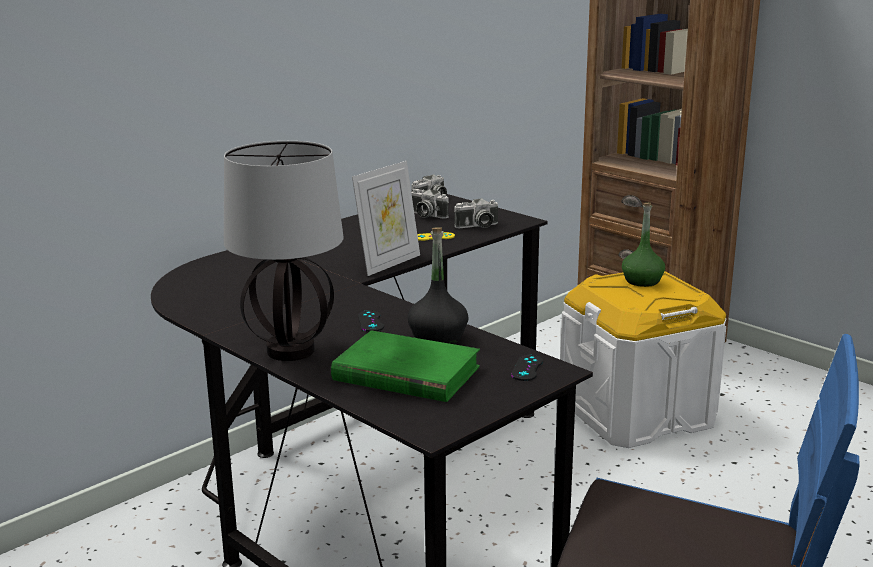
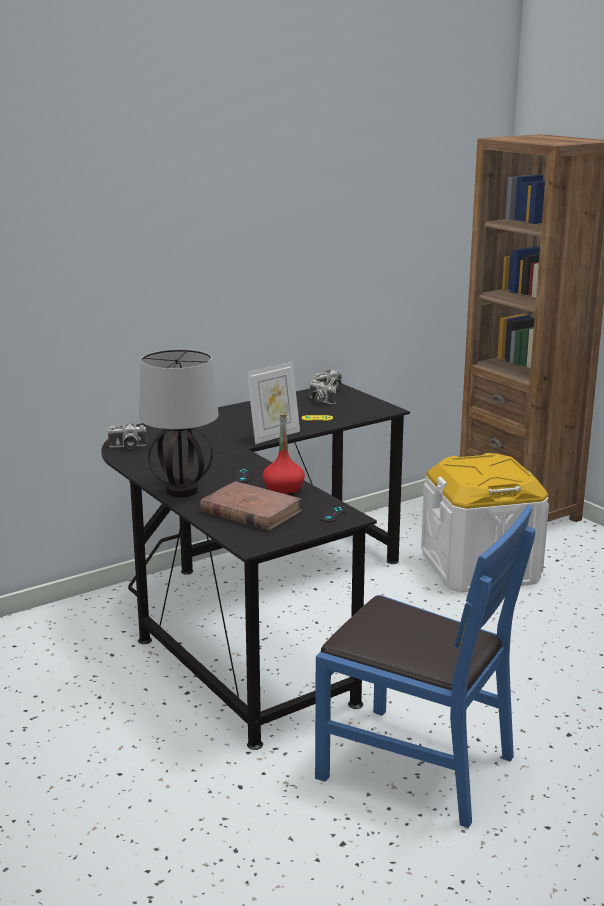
camera: 10 degrees right, 0 degrees up
green book [331,330,480,402] -> brown book [200,481,302,531]
black bottle [408,227,469,344] -> red bottle [263,414,305,495]
camera [454,198,498,229] -> camera moved to [107,424,147,449]
green bottle [622,203,665,287] -> none

